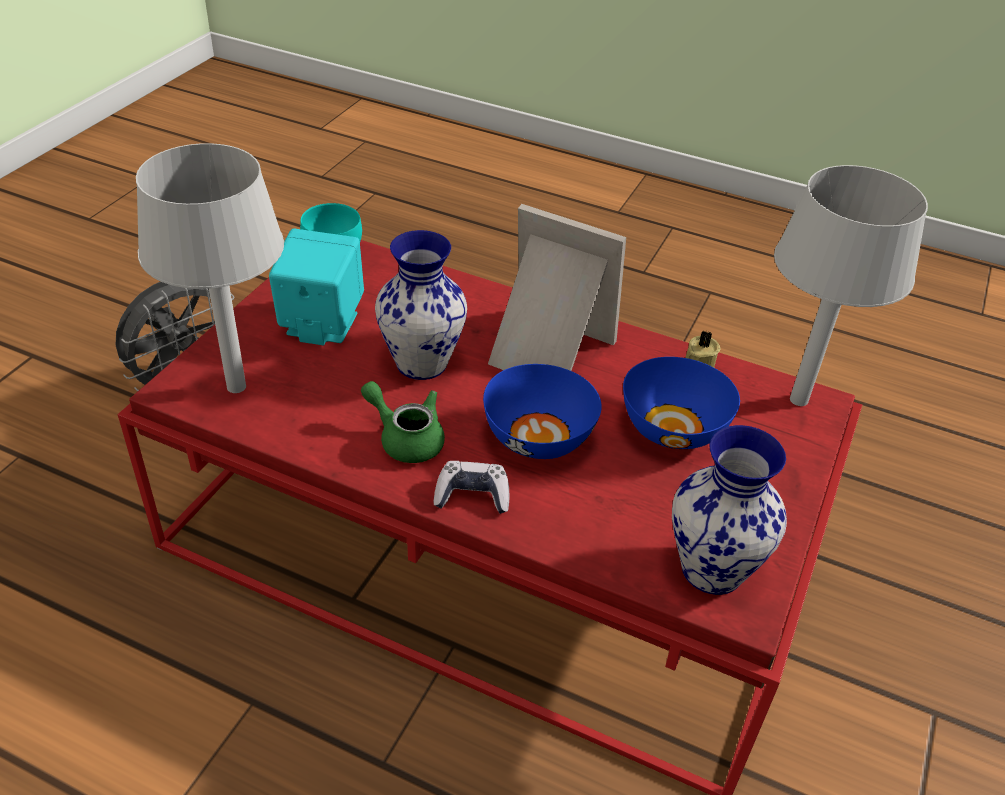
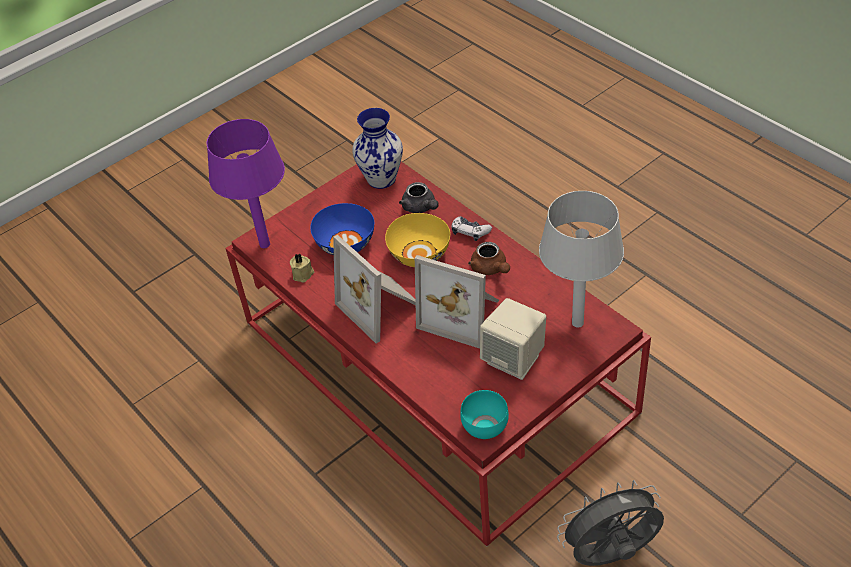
camera: 150 degrees left, 5 degrees up
turquoise speaker [269,228,364,345] -> beige speaker [480,298,546,380]
green teapot [361,381,445,463] -> brown teapot [468,242,510,275]
vase [375,230,467,380] -> picture frame [415,255,499,349]
blue bowl [483,364,602,459] -> yellow bowl [385,213,450,267]
grey table lamp [774,165,928,406] -> purple table lamp [207,119,285,248]
none -> grey teapot [399,182,439,213]

